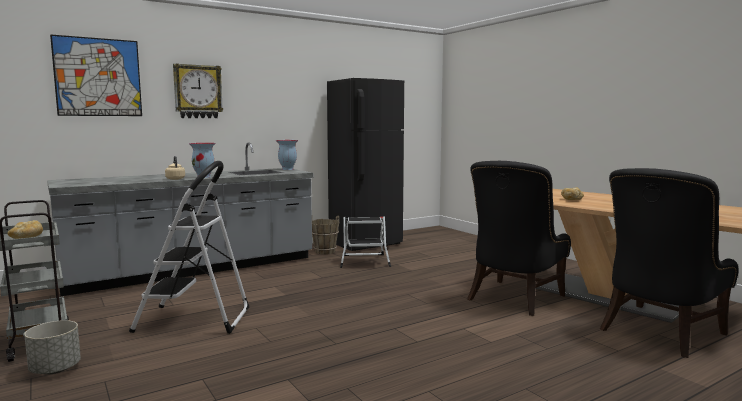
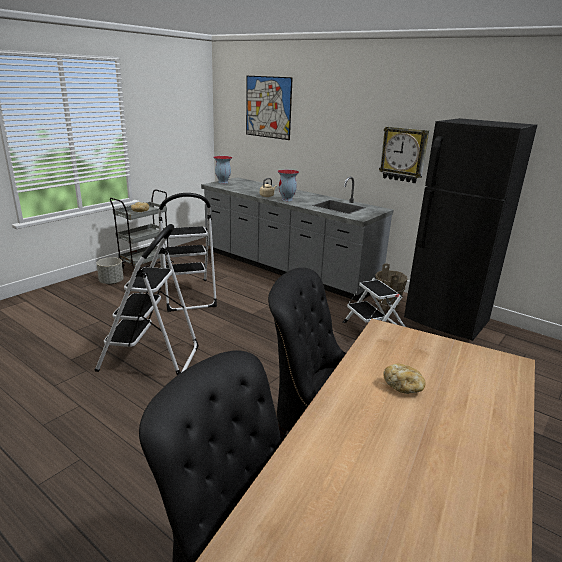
camera: 70 degrees right, 15 degrees up
wall clock [173,63,223,118] -> wall clock moved to [379,126,429,183]
vase [276,140,298,170] -> vase moved to [213,156,232,184]
none -> step ladder [95,224,199,375]

